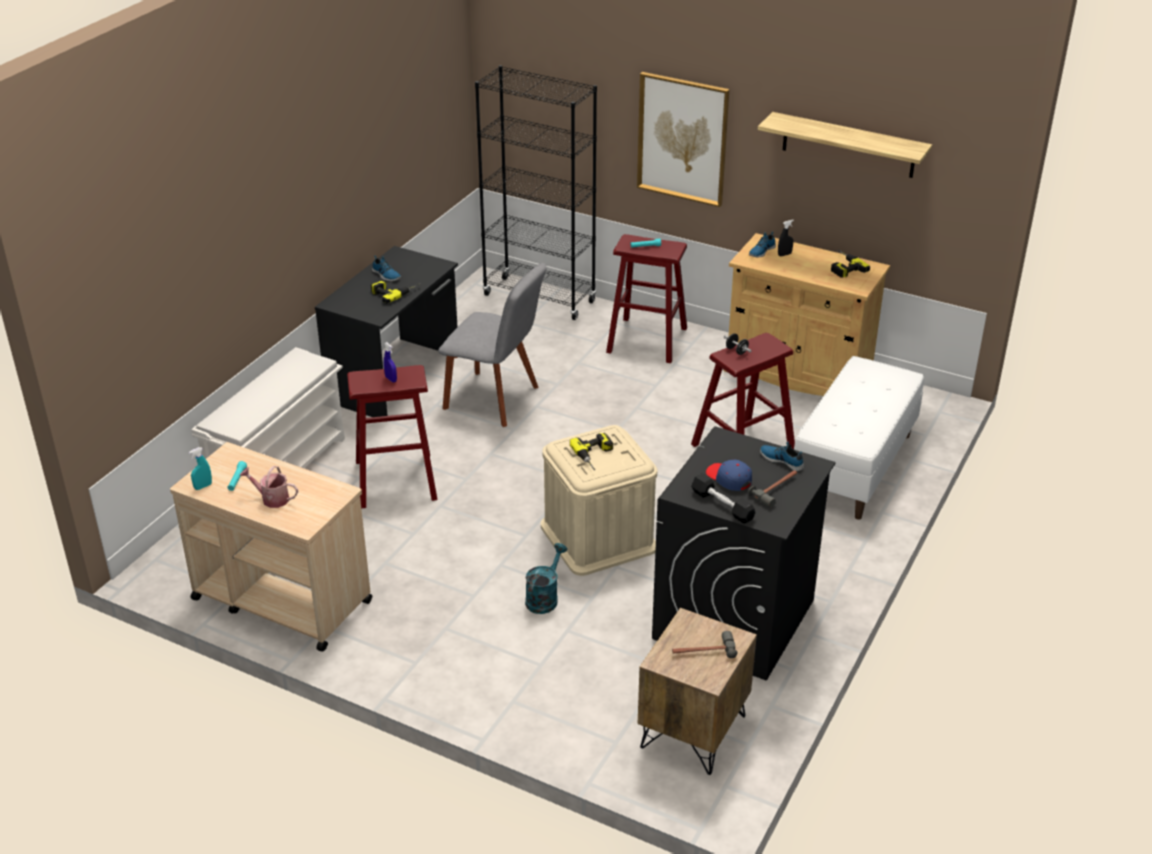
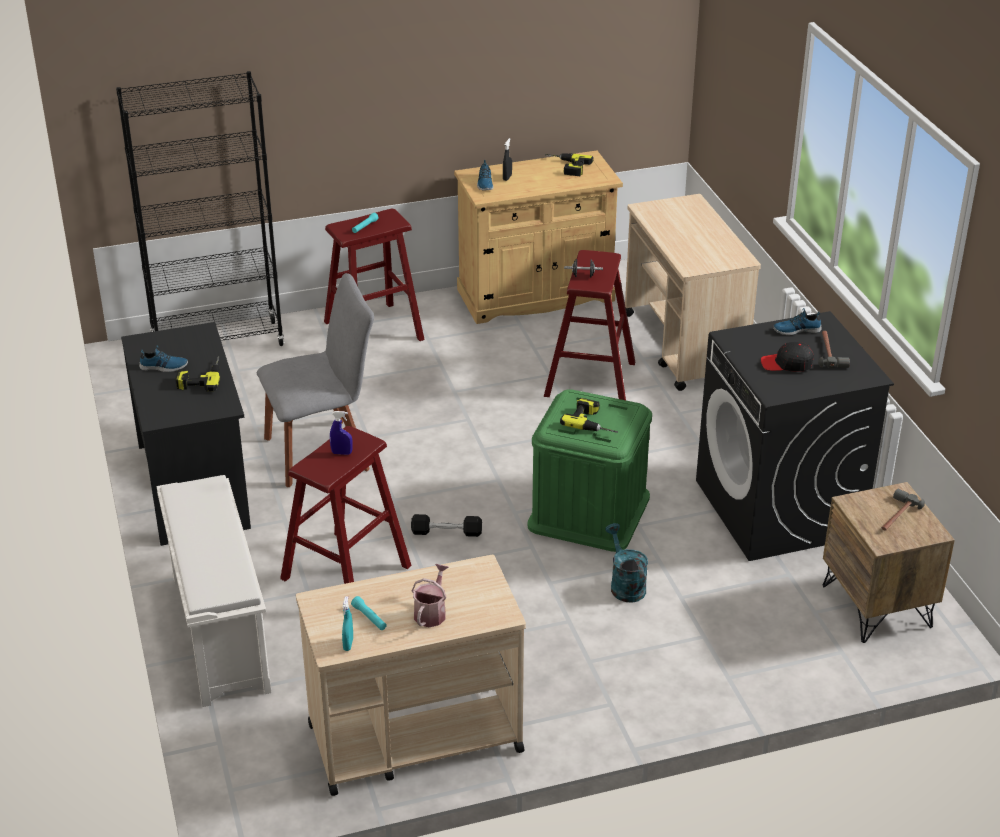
camera: 45 degrees left, 0 degrees up
watering can [240,466,298,508] -> watering can turned 135 degrees clockwise [412,564,449,627]
beige storage box [541,425,657,576] -> green storage box [527,389,652,552]
picture [637,72,729,207] -> none
black dumbbell [691,473,756,524] -> black dumbbell moved to [411,514,482,537]
blue cap [706,459,752,491] -> black cap [761,342,814,372]
shelf [758,112,932,178] -> none
white bench [794,356,924,520] -> beige cart [625,194,761,391]

